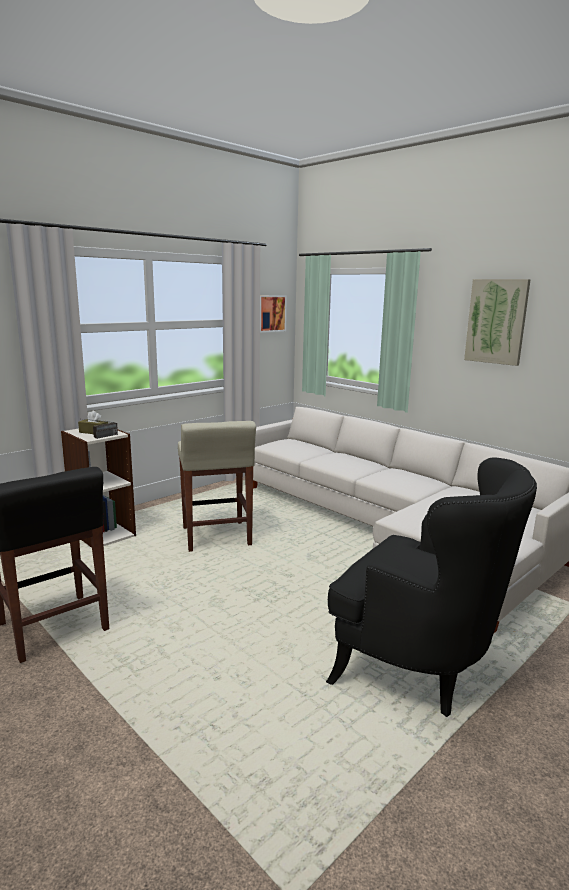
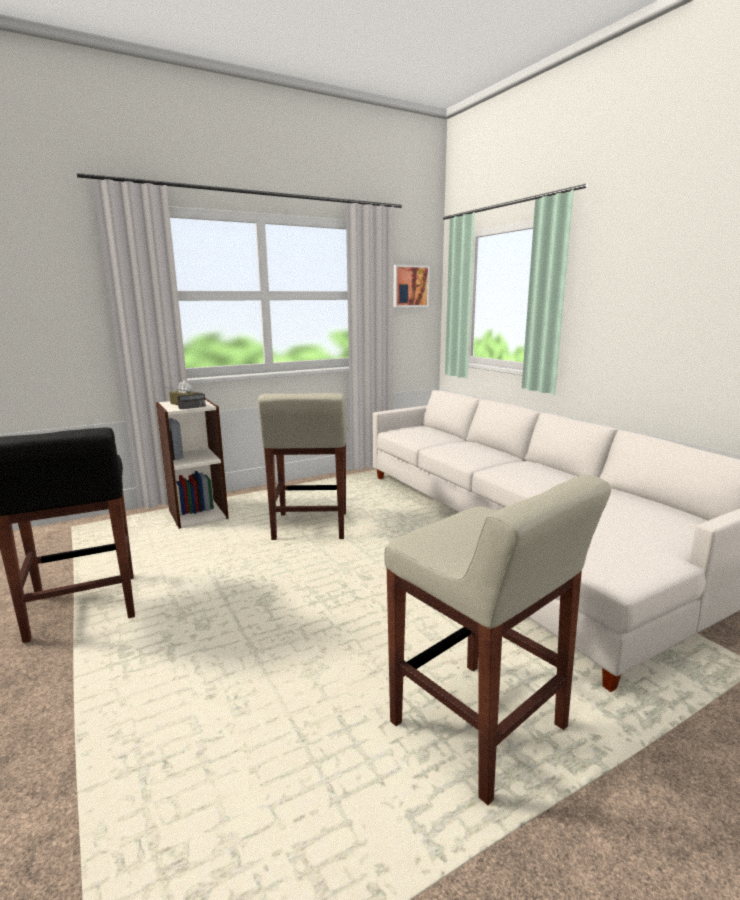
camera: 15 degrees right, 0 degrees up
black armchair [326,457,537,717] -> beige stool [384,474,611,805]
picture [464,279,531,366] -> none

